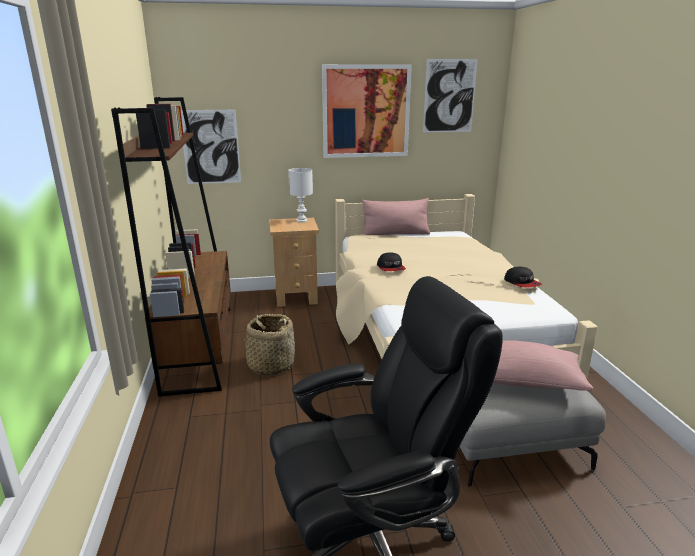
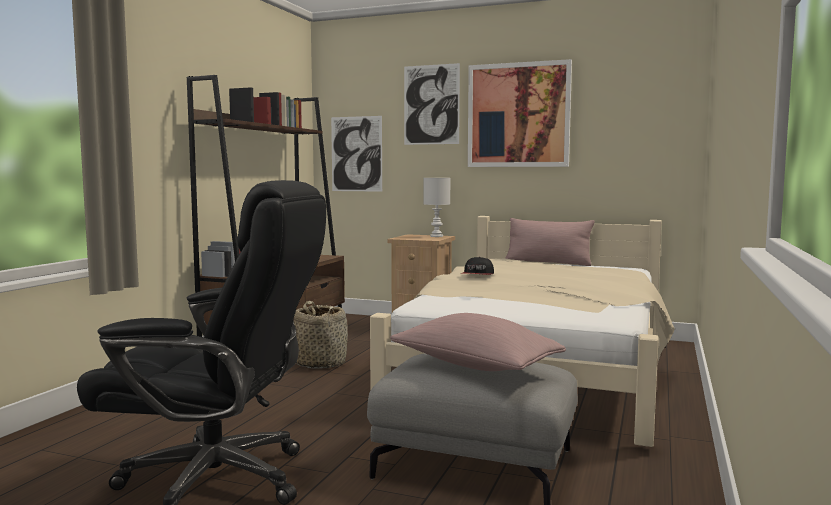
camera: 30 degrees right, 15 degrees down
picture [423,59,477,133] -> picture moved to [404,63,460,145]
cap [504,267,542,288] -> none

